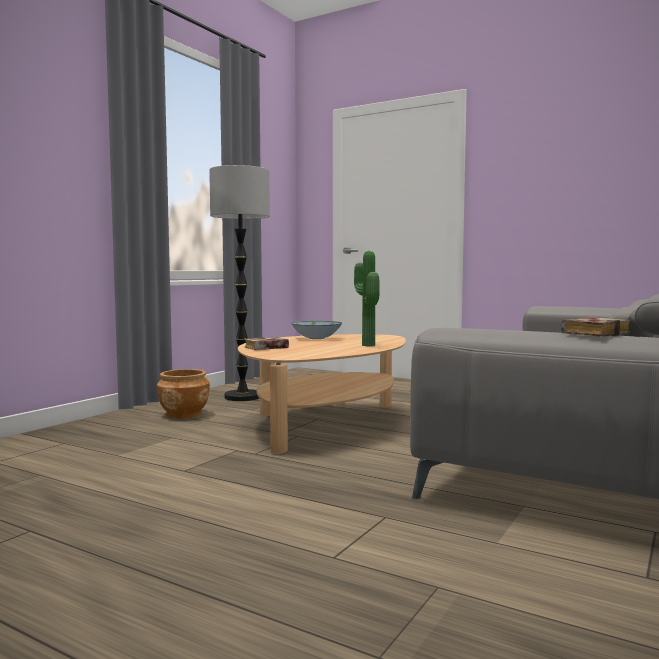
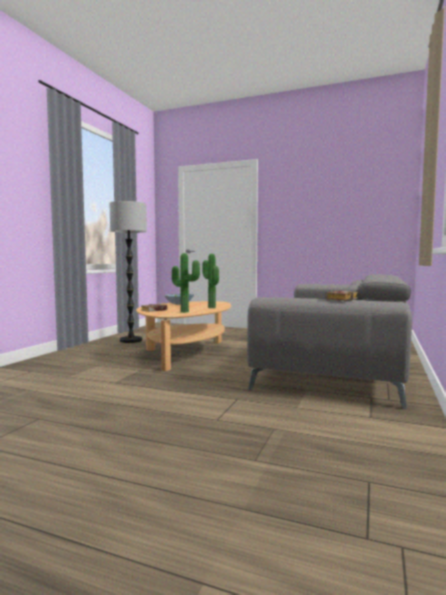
camera: 10 degrees left, 0 degrees up
brown planter [157,369,210,419] -> none
none -> potted plant [172,253,200,313]

